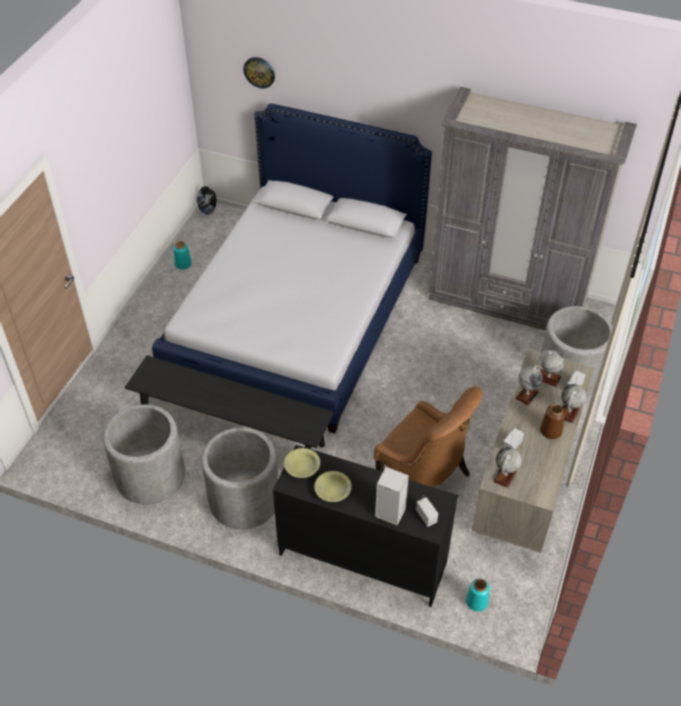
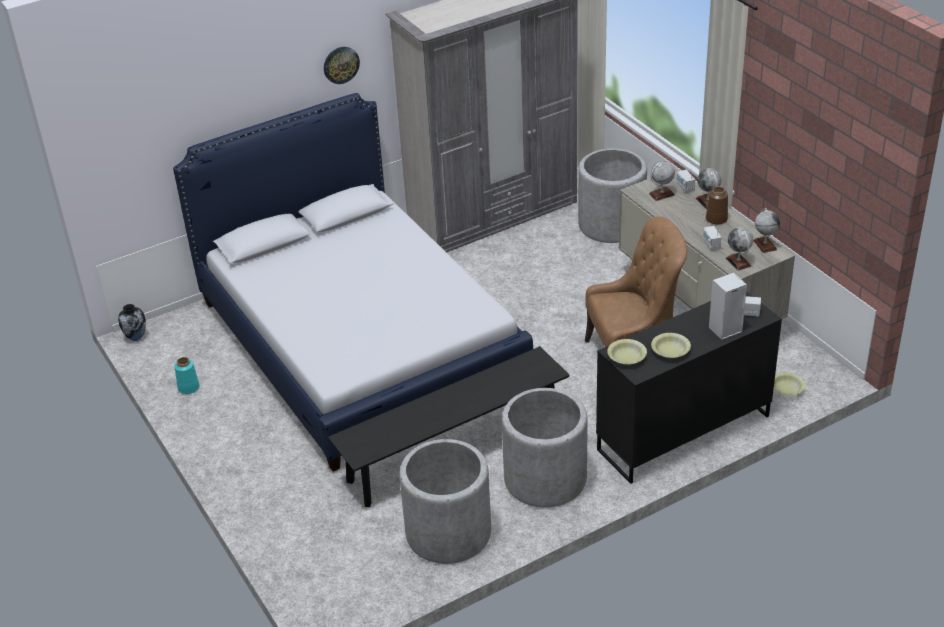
camera: 50 degrees left, 10 degrees down
wall clock [243,57,275,88] -> wall clock moved to [324,47,360,84]
turquoise vase [466,579,490,611] -> yellow bowl [774,372,806,395]
globe [515,365,543,405] -> globe moved to [753,208,780,253]

